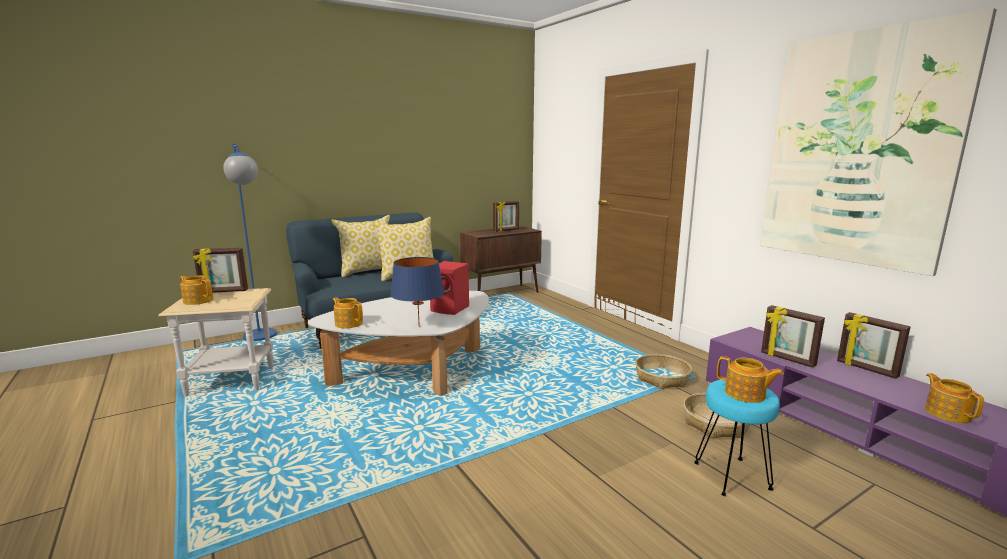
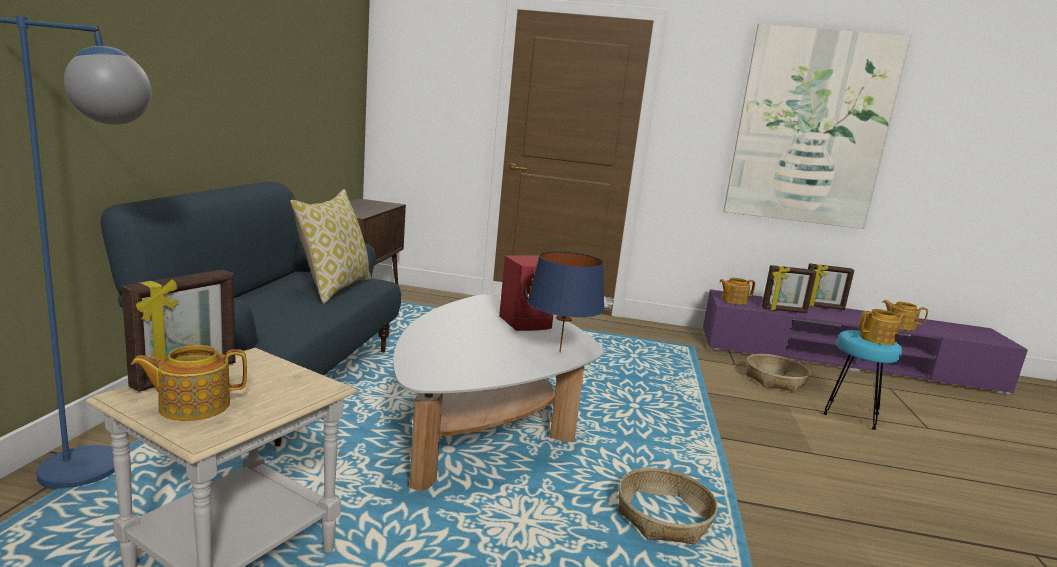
camera: 50 degrees left, 0 degrees up
pillow [332,215,390,278] -> none
teapot [333,297,363,328] -> teapot moved to [719,278,755,305]
picture frame [493,201,519,232] -> none
basket [635,354,692,389] -> basket moved to [619,468,718,544]

